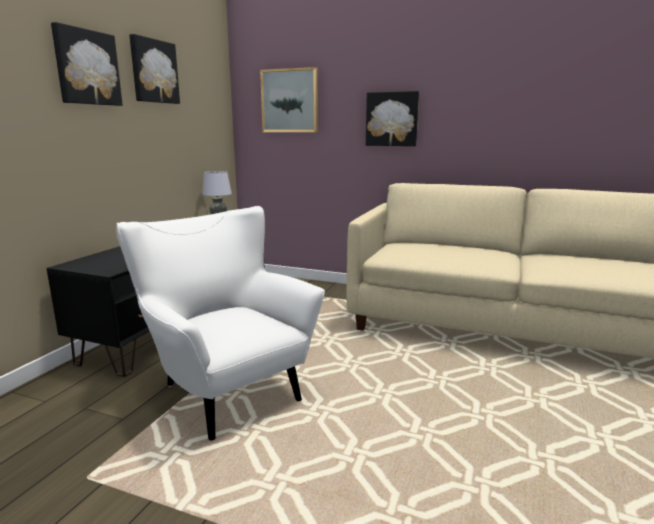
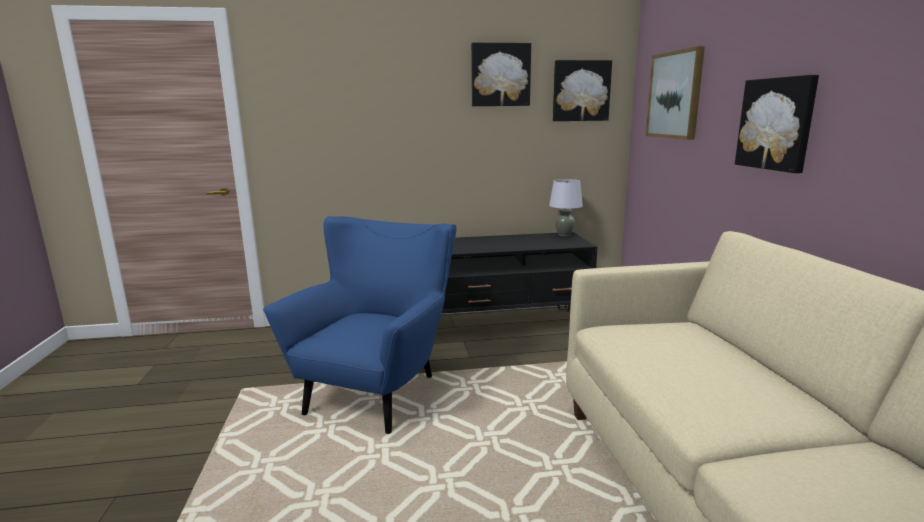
camera: 60 degrees right, 0 degrees up
picture [51,22,123,106] -> picture moved to [553,60,612,121]
white armchair [116,206,325,441] -> blue armchair [263,216,457,434]

